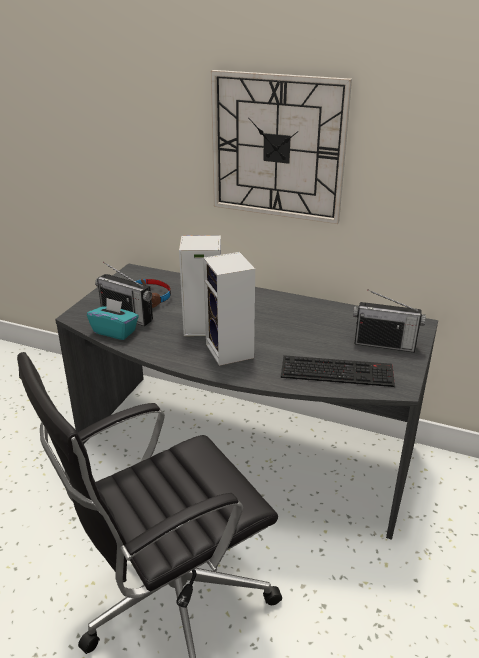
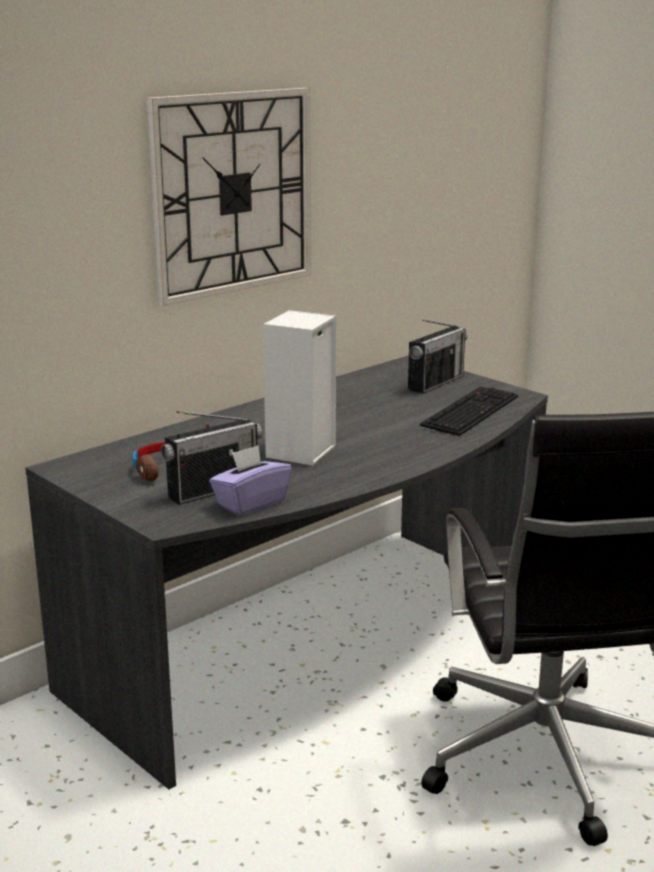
camera: 65 degrees left, 10 degrees down
turquoise tissue box [87,298,139,340] -> purple tissue box [209,445,292,516]
speaker [203,252,255,366] -> none

